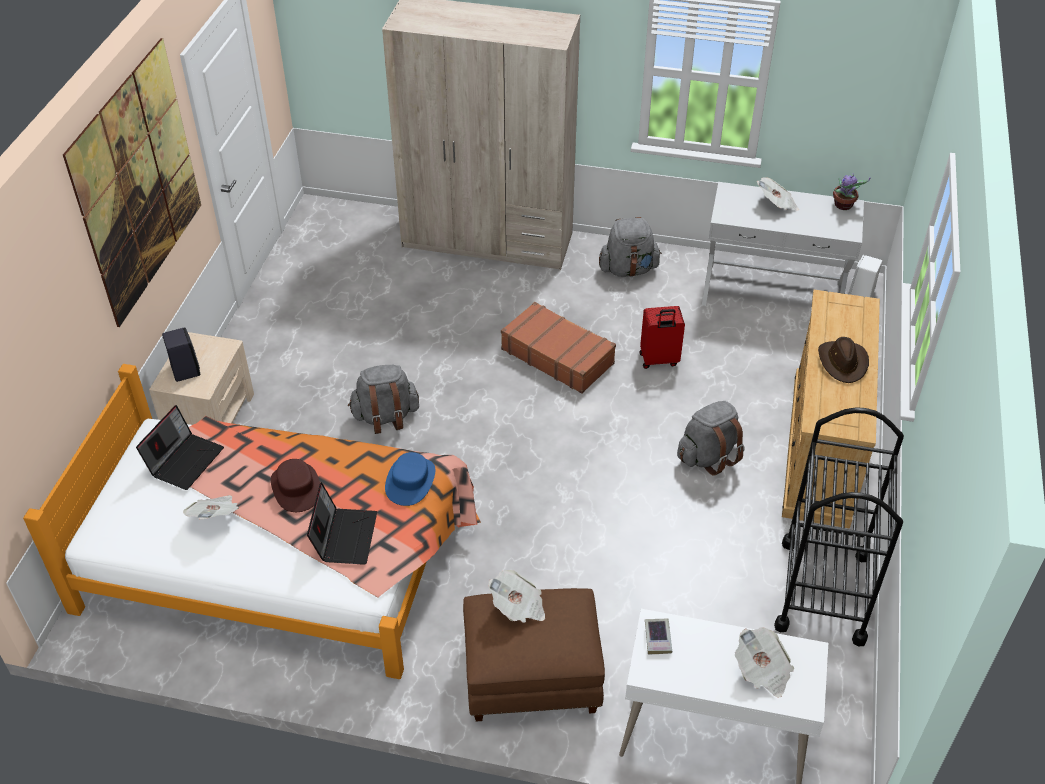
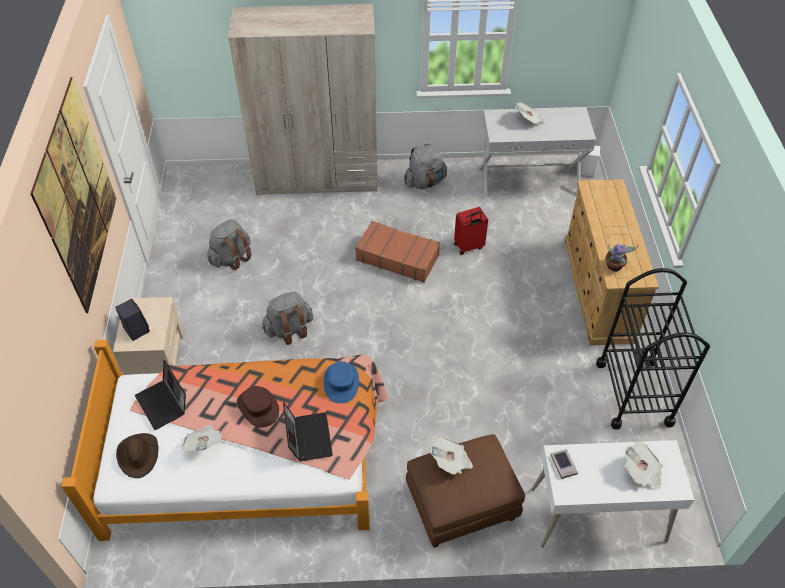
camera: 15 degrees left, 5 degrees up
laptop [136,405,224,490] -> laptop turned 135 degrees clockwise [135,360,186,430]
grey backpack [677,401,744,476] -> grey backpack moved to [207,219,252,270]
brown hat [818,337,869,383] -> brown hat moved to [116,433,158,478]
potted plant [833,173,870,210] -> potted plant moved to [606,244,638,272]

